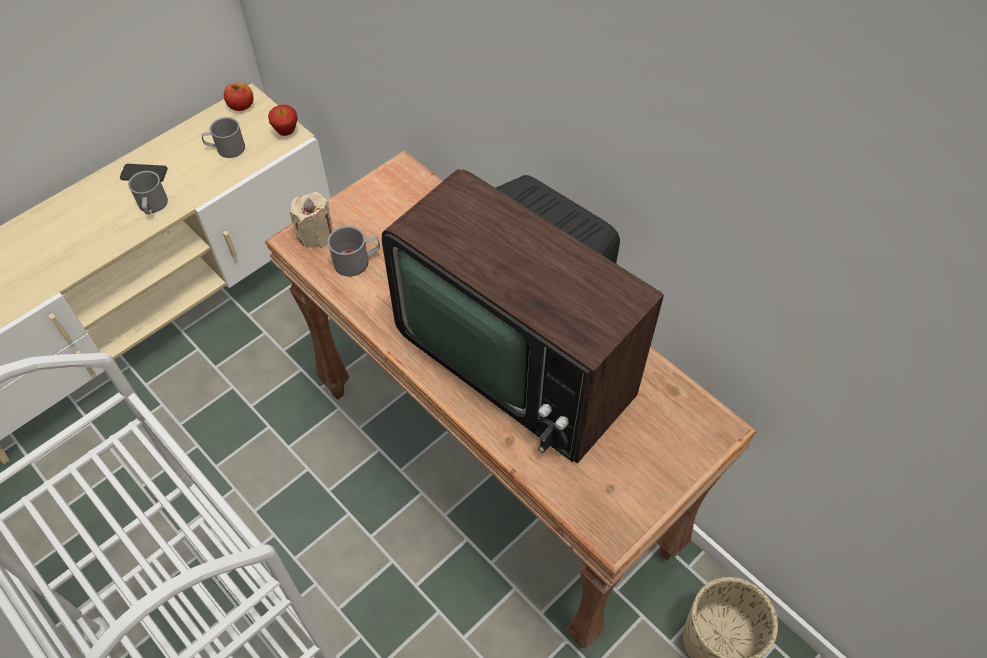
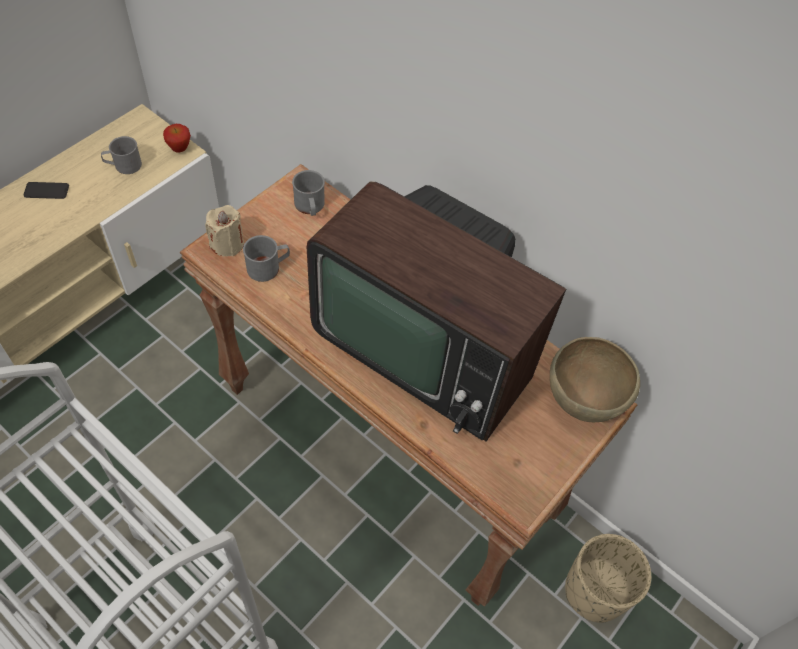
camera: 10 degrees left, 0 degrees up
grey mug [128,171,168,214] -> grey mug moved to [292,170,325,216]
apple [224,82,253,111] -> none
none -> brown bowl [550,337,640,422]

